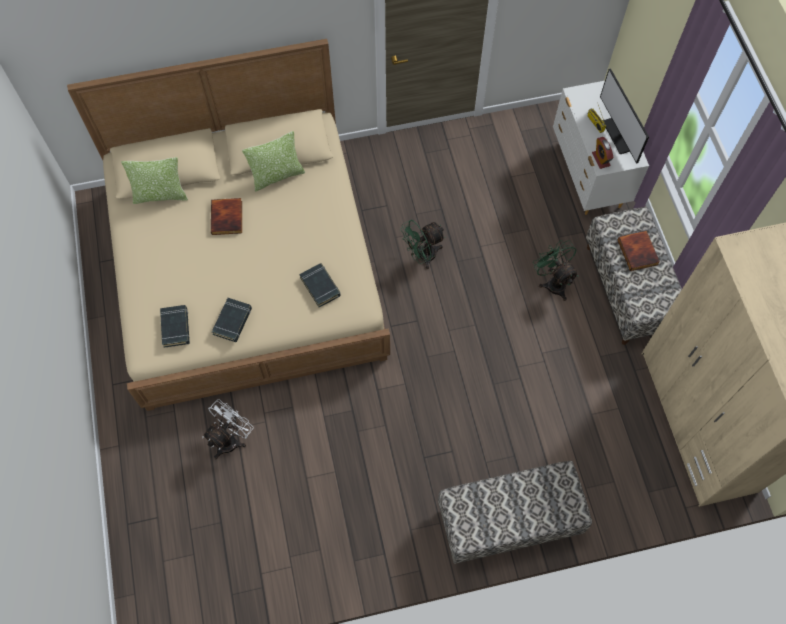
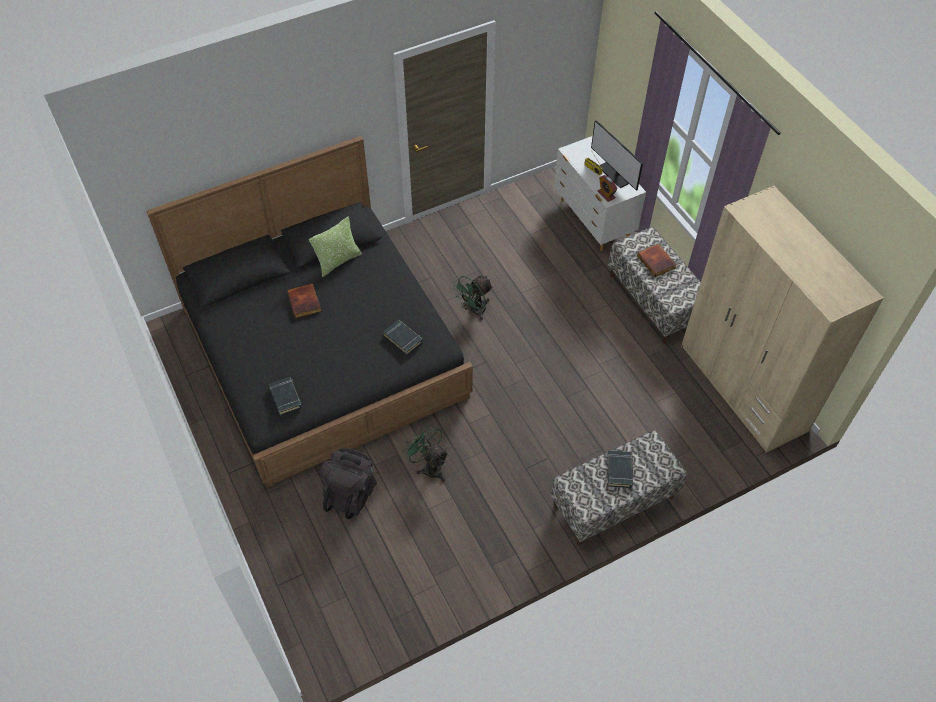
camera: 15 degrees left, 10 degrees down
beige bed [67,39,390,411] -> black bed [146,136,473,488]
pillow [121,157,188,204] -> none
white fan [202,399,253,459] -> black backpack [320,448,377,519]
black book [212,298,252,342] -> black book moved to [608,450,633,488]
green fan [533,240,578,301] -> green fan moved to [403,423,449,482]

